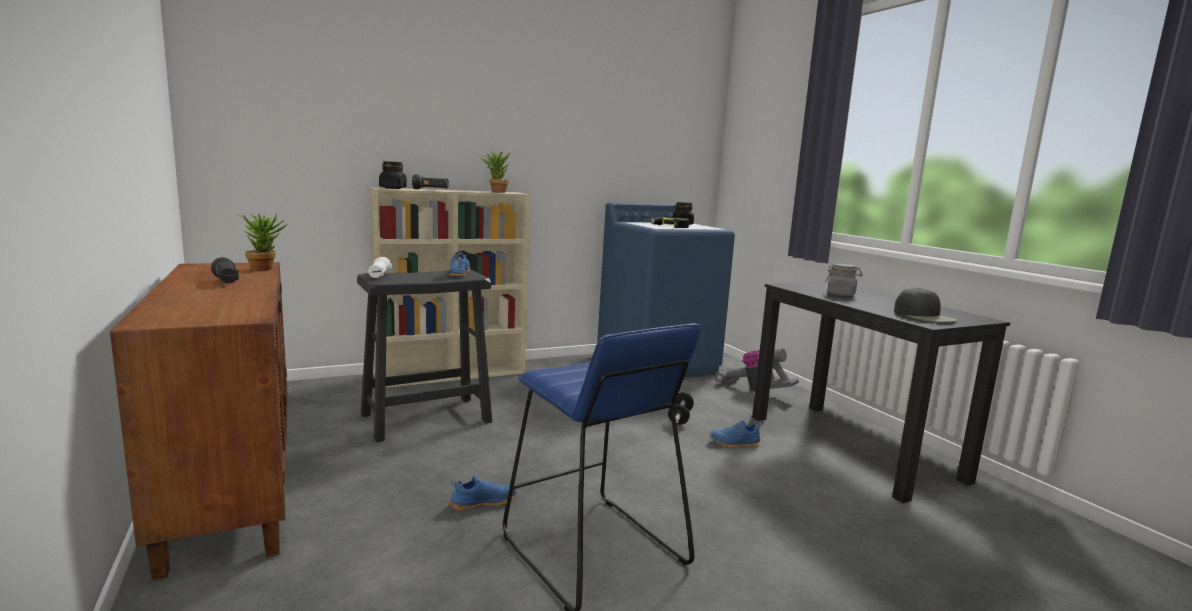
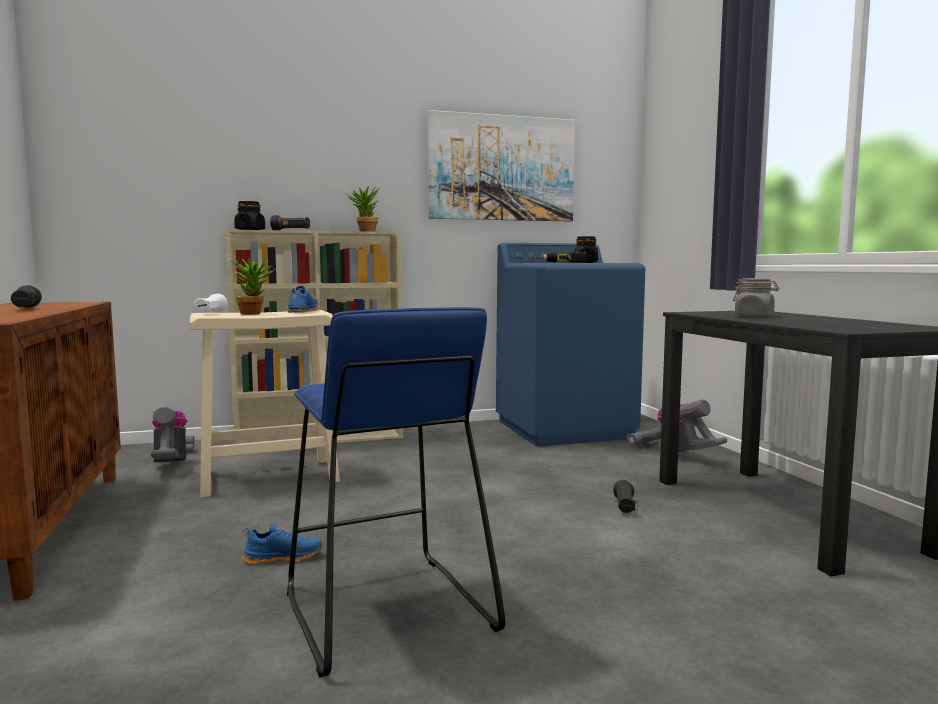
camera: 10 degrees right, 5 degrees down
potted plant [239,213,287,271] -> potted plant moved to [231,257,275,315]
black stool [357,270,492,442] -> beige stool [190,310,340,498]
dumbbell [668,392,694,425] -> none
blue shoe [710,420,762,447] -> black flashlight [613,480,636,513]
black cap [894,287,958,322] -> none
none -> vacuum cleaner [151,407,195,462]
none -> picture [428,110,575,221]

